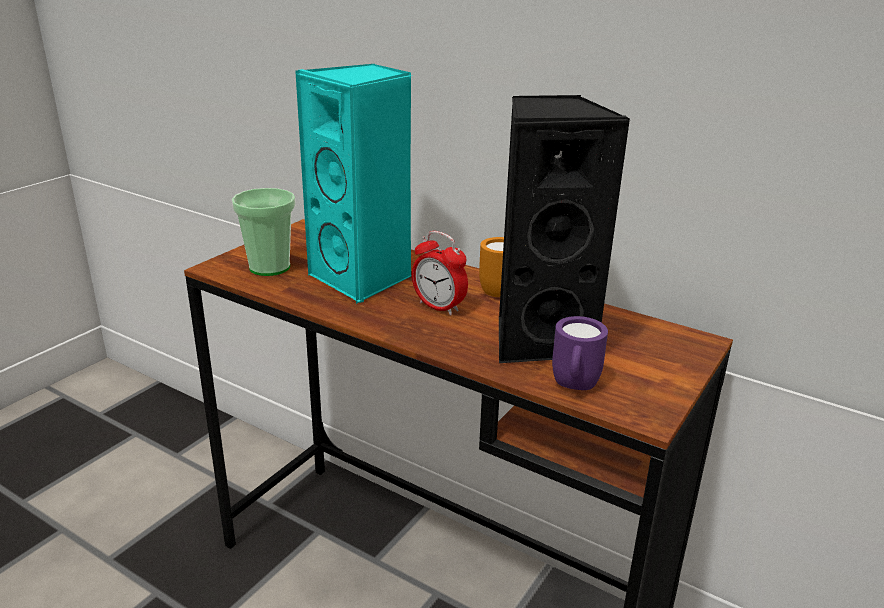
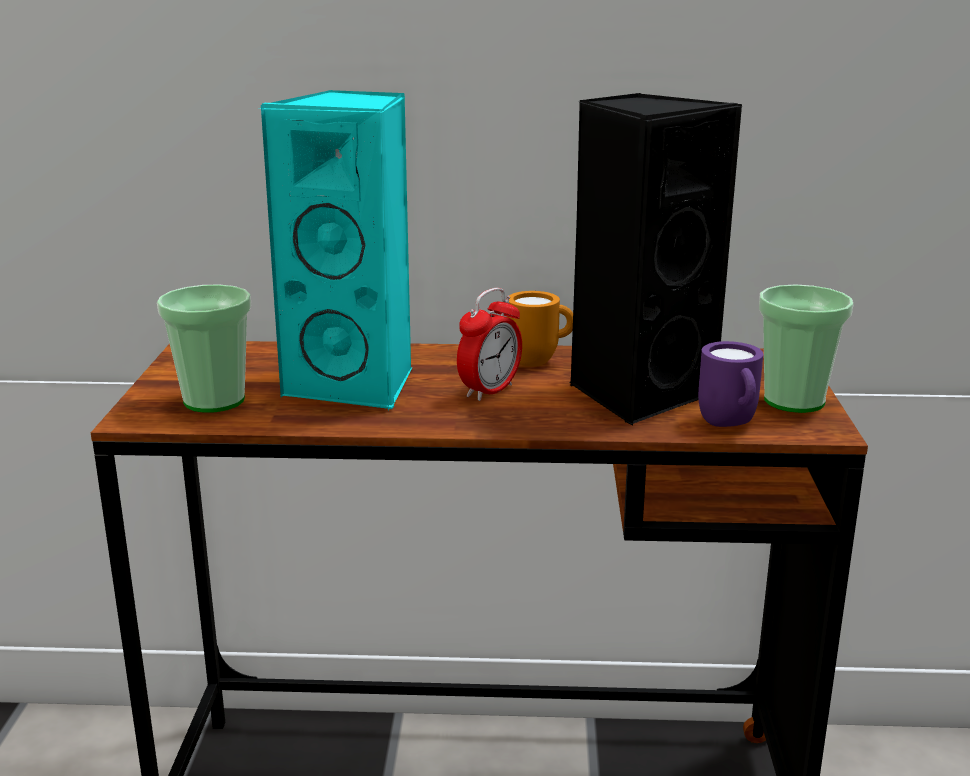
camera: 30 degrees left, 5 degrees down
alarm clock [412,231,468,315] -> alarm clock turned 60 degrees counterclockwise [457,288,522,401]
none -> cup [759,284,854,413]

